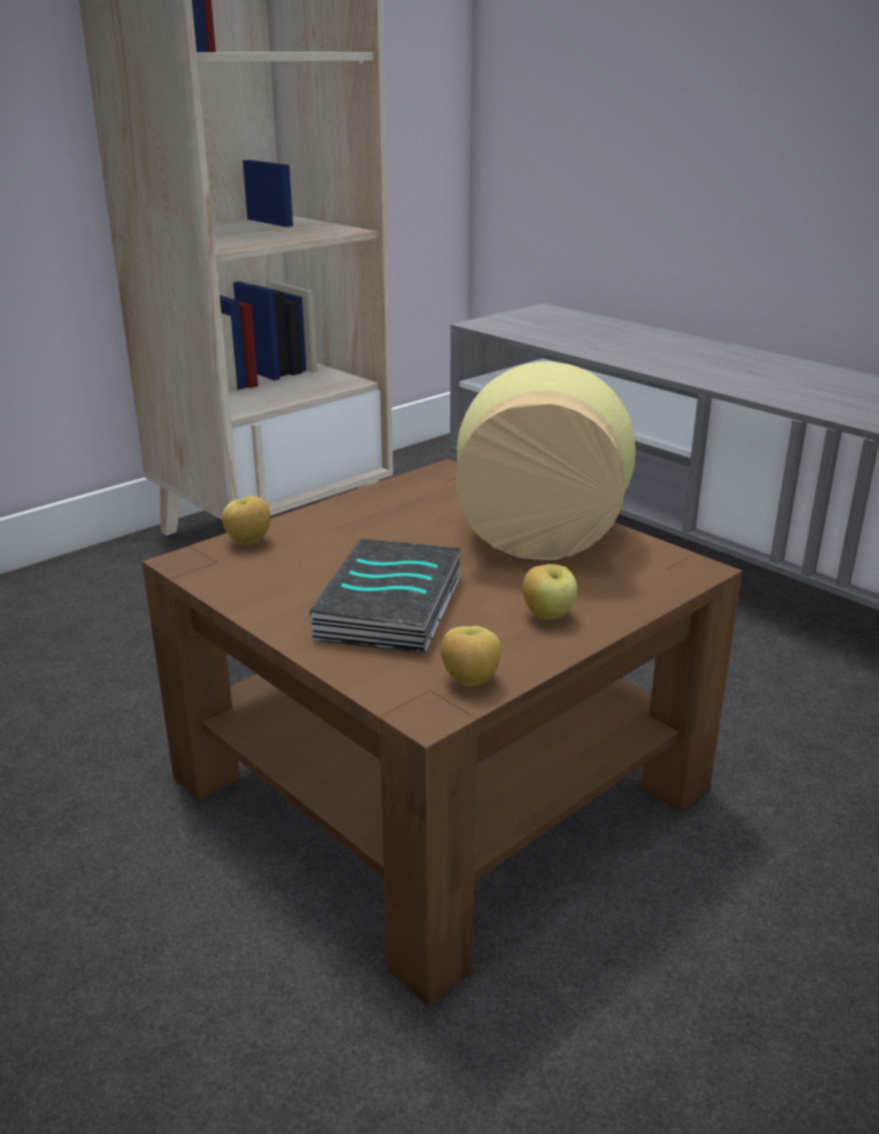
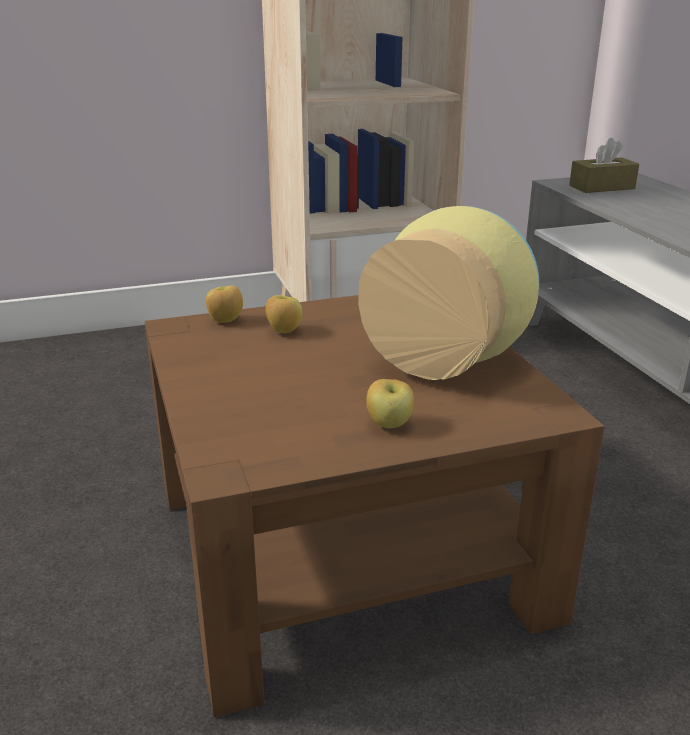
camera: 25 degrees right, 0 degrees up
book [310,539,462,653] -> none
apple [441,626,501,686] -> apple moved to [265,295,302,333]
none -> brown tissue box [569,138,639,193]

